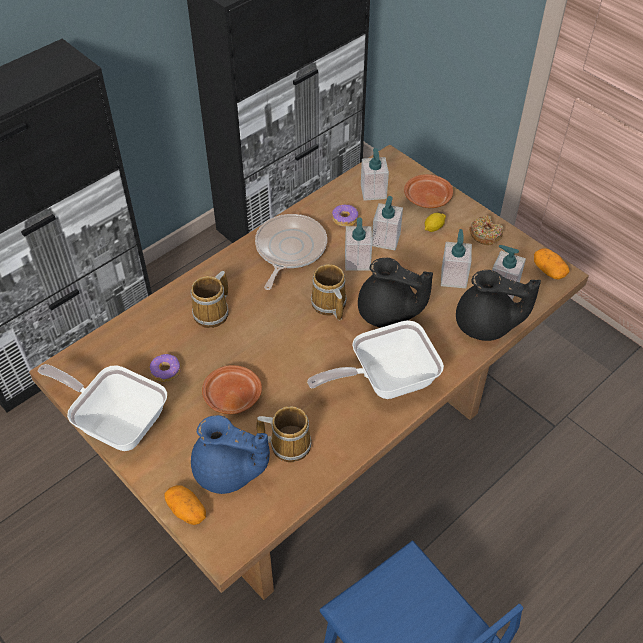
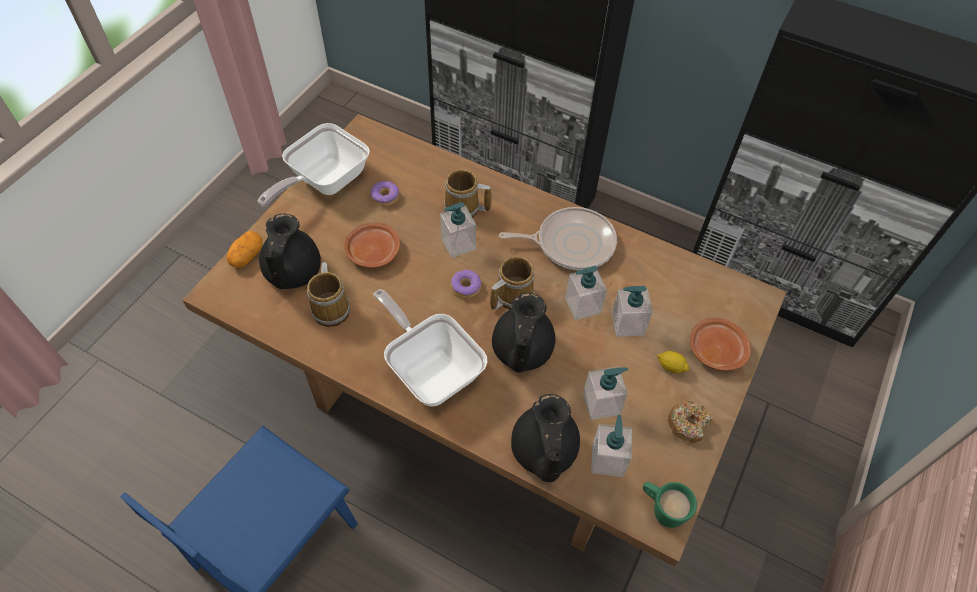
camera: 70 degrees right, 5 degrees up
frying pan [38,364,167,451] -> frying pan turned 150 degrees counterclockwise [258,123,370,207]
blue teapot [191,415,270,494] -> black teapot [259,214,321,289]
donut [332,205,358,227] -> donut moved to [451,270,481,298]
soap dispenser [361,148,389,201] -> soap dispenser moved to [440,202,476,258]
potato [534,248,570,279] -> green mug [643,482,697,528]

